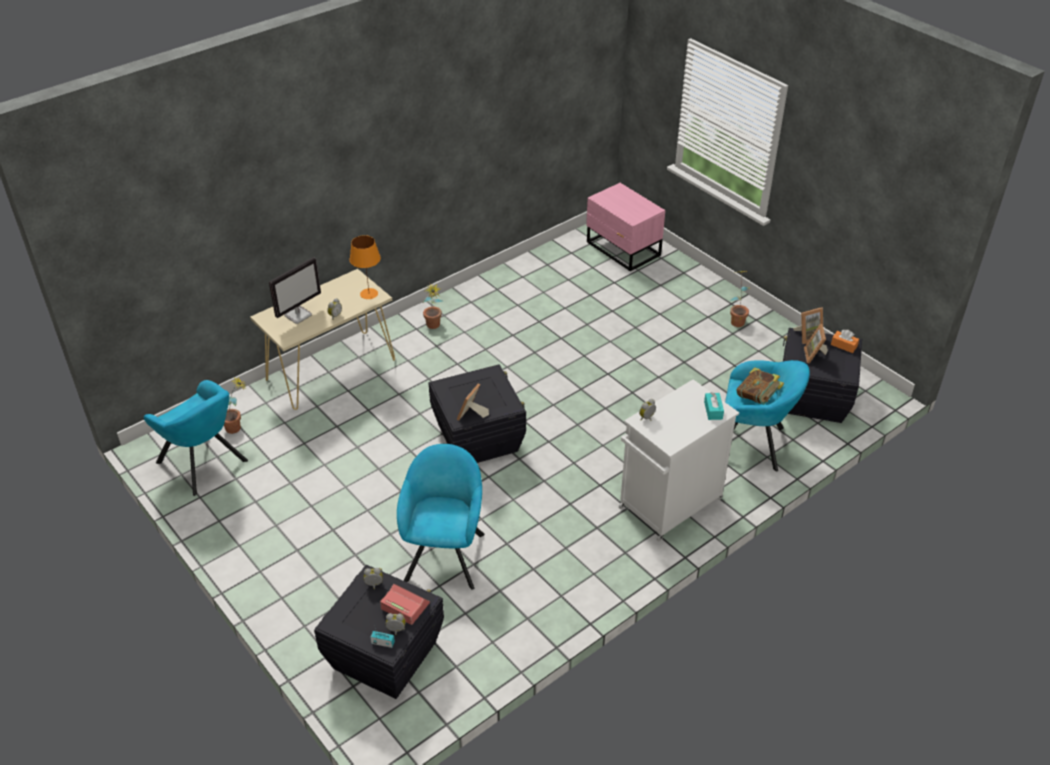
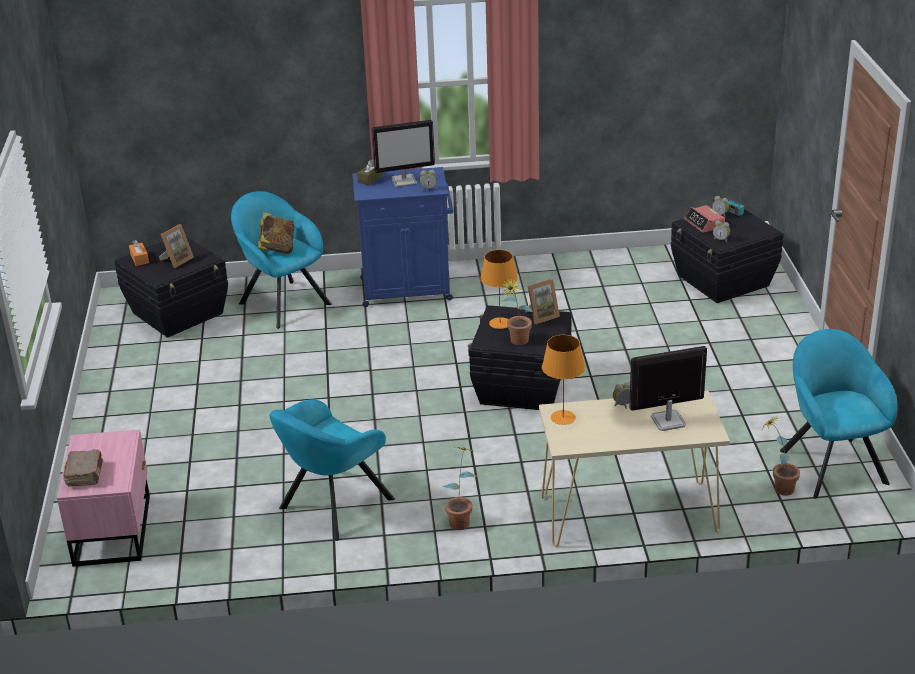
camera: 145 degrees left, 10 degrees down
turquoise armchair [397,444,485,590] -> turquoise armchair moved to [269,399,395,541]
white cabinet [619,379,739,541] -> blue cabinet [353,167,453,307]
turquoise tissue box [704,392,724,420] -> brown tissue box [357,159,383,185]
potted plant [730,271,750,327] -> potted plant moved to [501,279,533,345]
picture frame [793,307,823,344] -> none
none -> brown book [63,449,103,487]
none -> monitor [371,120,435,187]
none -> orange table lamp [480,250,518,329]

